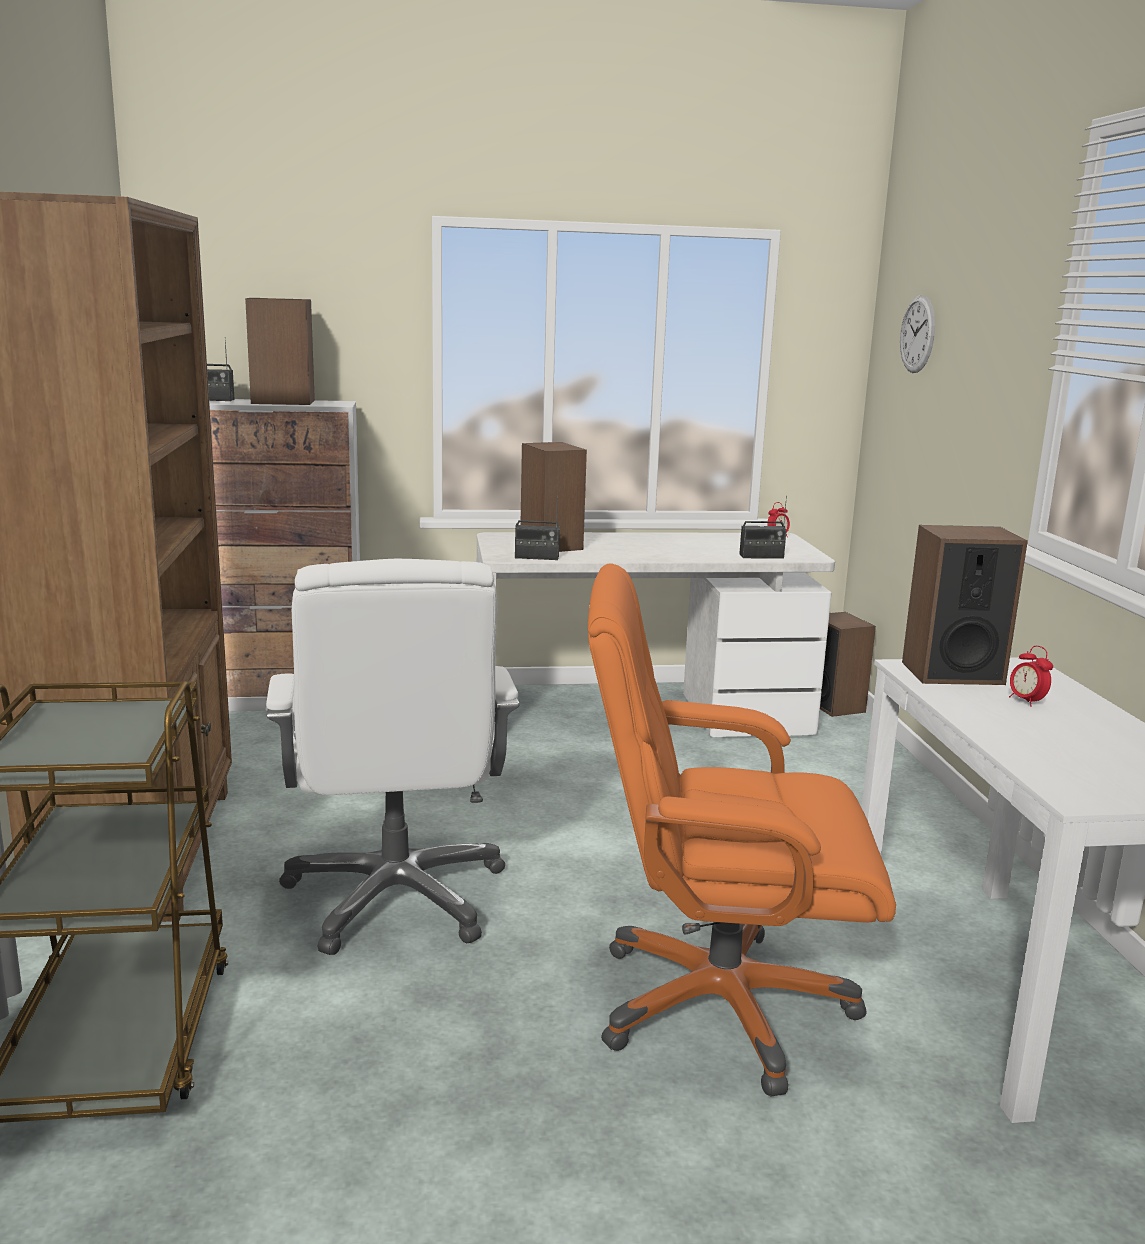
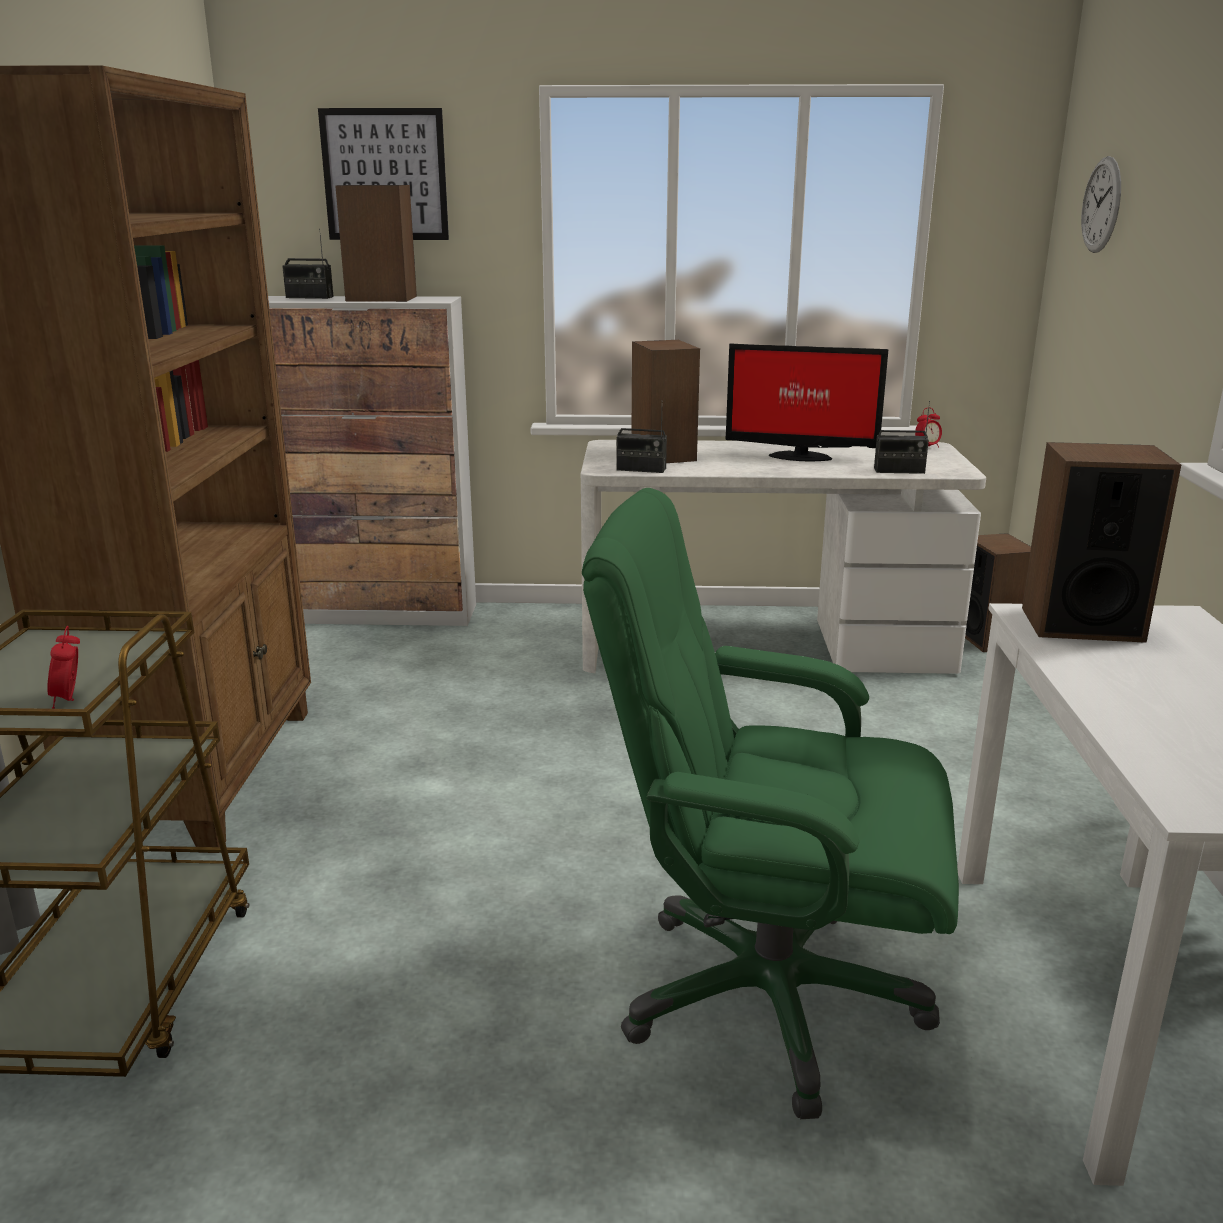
camera: 10 degrees right, 5 degrees up
white office chair [266,559,520,955] -> none
orange office chair [588,563,896,1097] -> green office chair [582,488,959,1119]
alarm clock [1009,646,1053,707] -> alarm clock moved to [47,626,80,709]
none -> picture [318,108,449,240]
none -> monitor [726,344,888,461]

